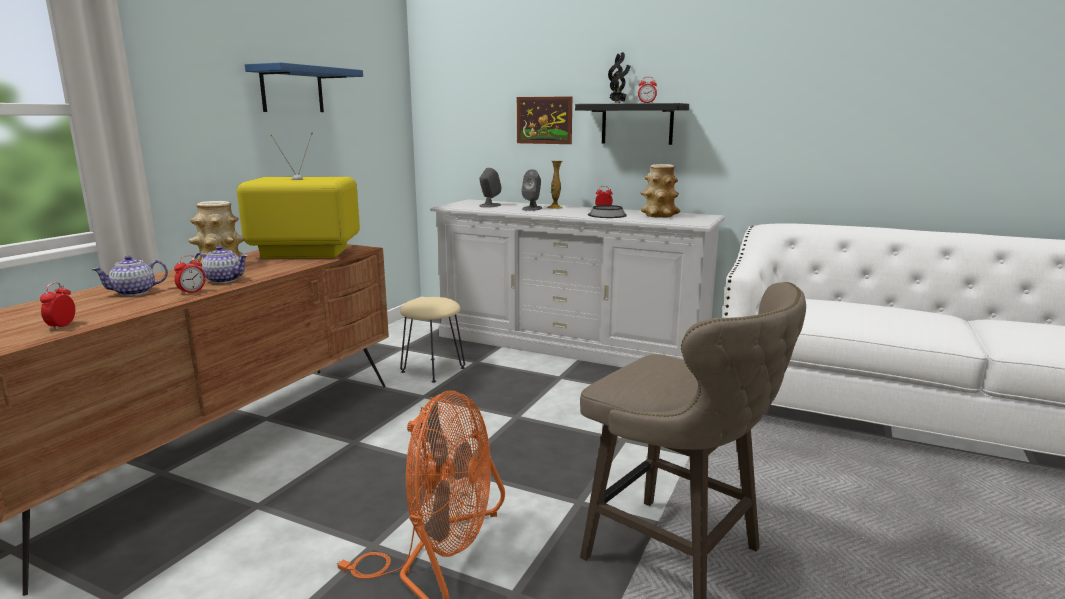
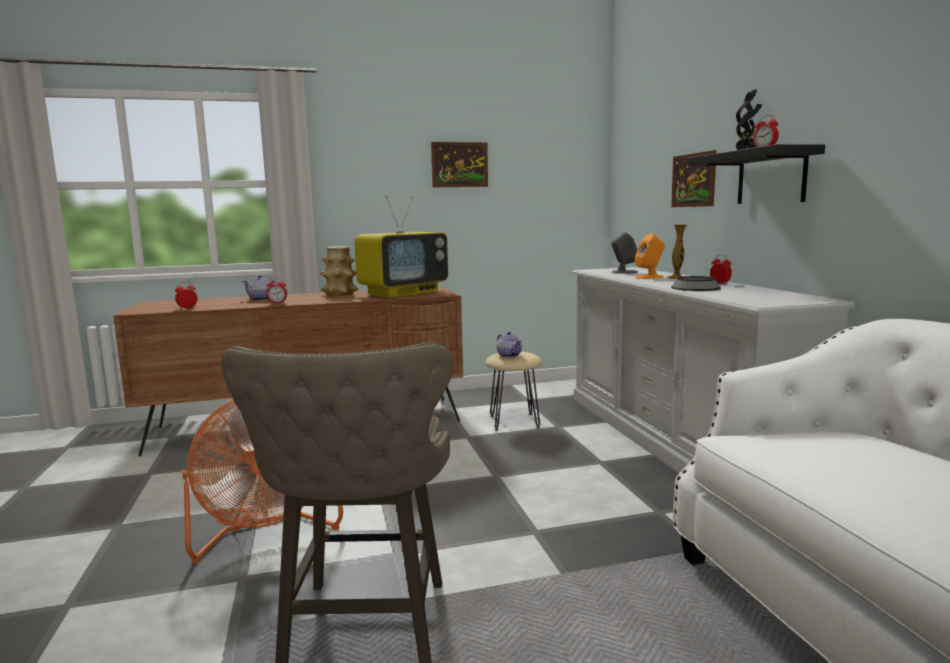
camera: 50 degrees right, 5 degrees down
teapot [195,246,248,283] -> teapot moved to [497,332,522,358]
television [237,132,360,259] -> television turned 90 degrees clockwise [354,196,448,298]
blue shelf [245,63,363,112] -> picture [431,142,488,187]
grey speaker [521,169,542,211] -> orange speaker [635,234,665,279]
vase [640,164,680,218] -> none

